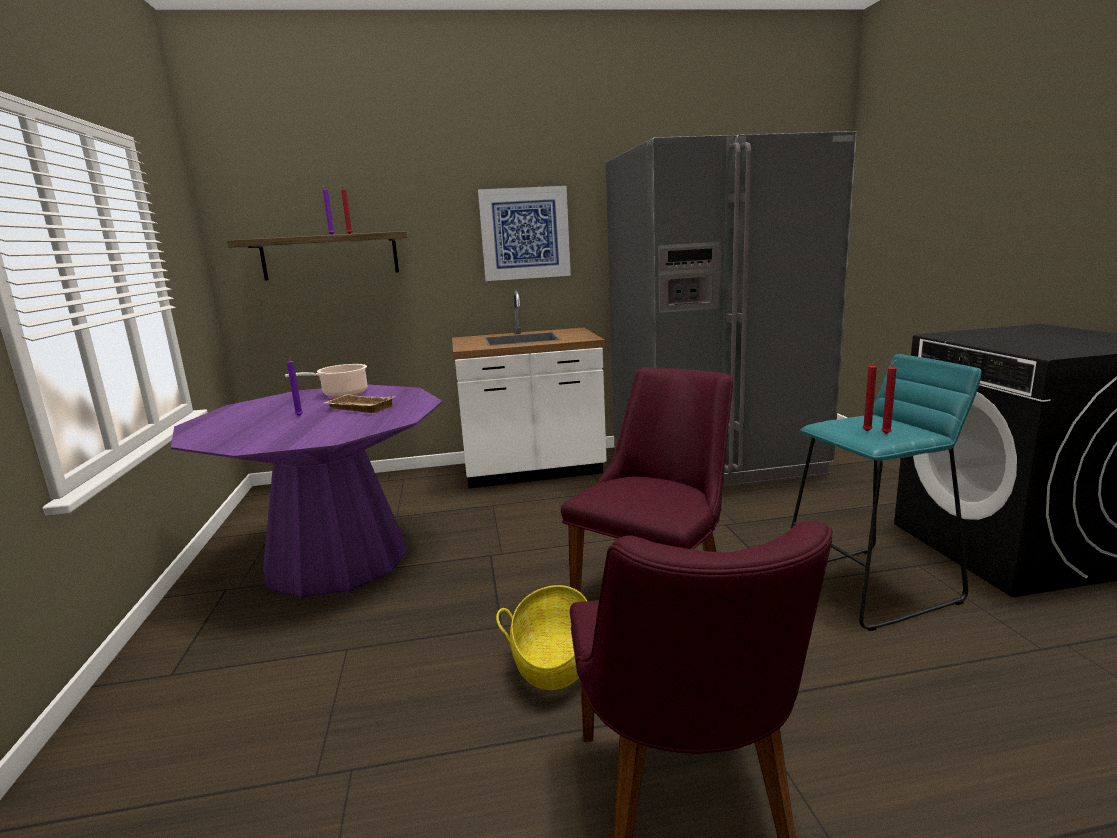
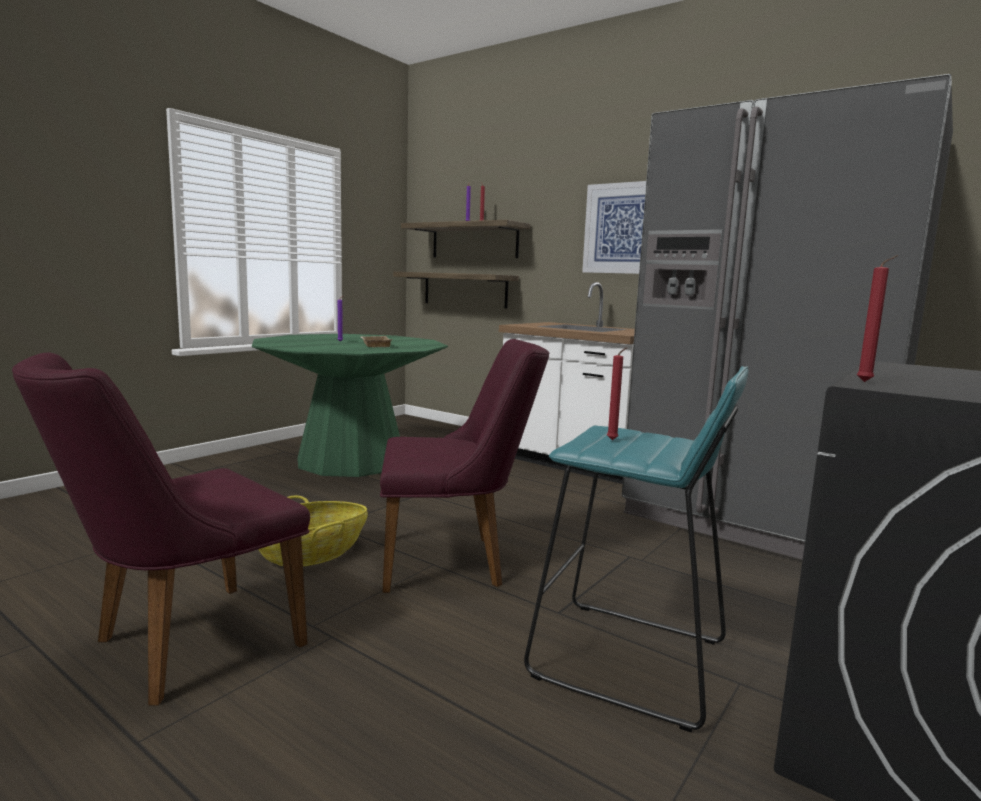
camera: 45 degrees right, 5 degrees down
purple dining table [171,384,443,598] -> green dining table [252,334,448,477]
cooking pot [285,364,367,397] -> none
red candle [881,359,897,434] -> red candle moved to [857,255,898,382]
none -> shelf [393,272,519,309]

